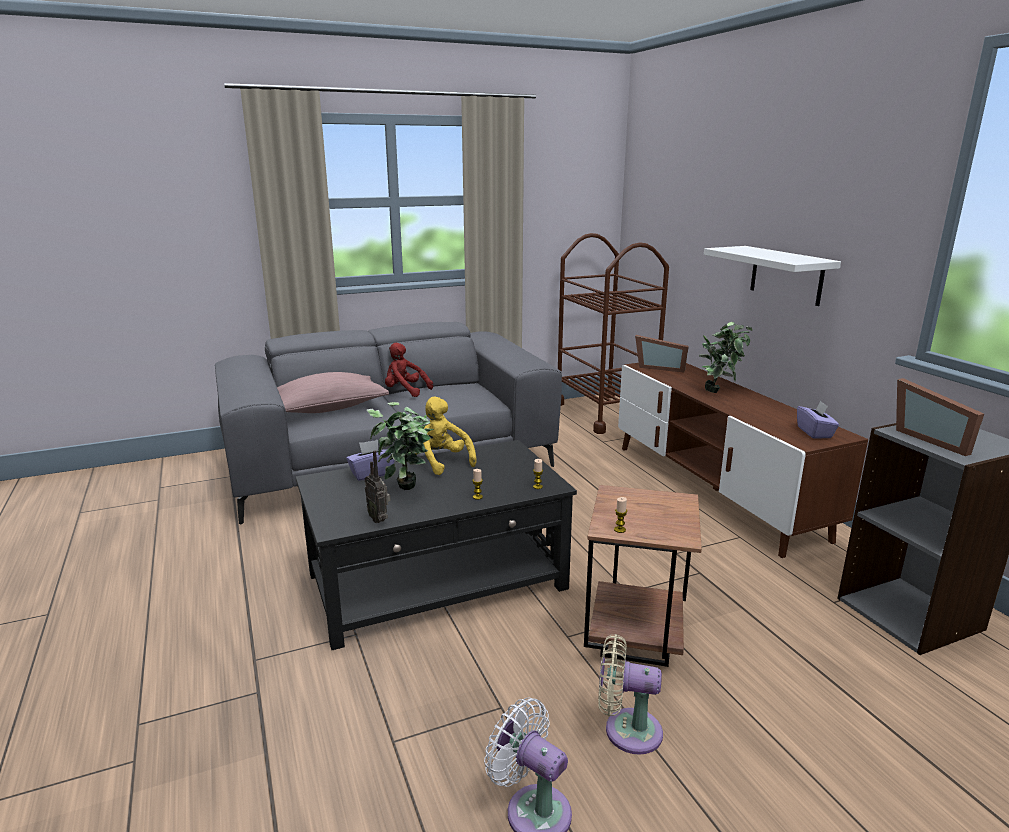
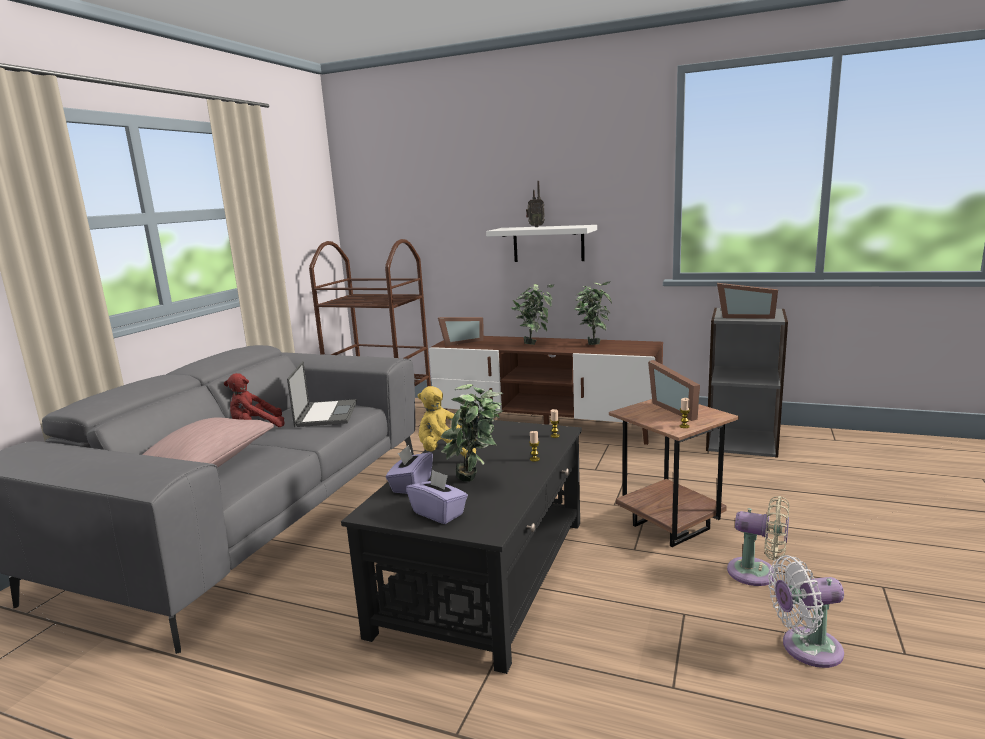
camera: 45 degrees left, 5 degrees down
radio [365,450,390,523] -> radio moved to [526,181,545,227]
beige fan [598,634,663,755] -> beige fan turned 120 degrees counterclockwise [727,496,789,586]
purple tissue box [797,401,839,439] -> purple tissue box moved to [406,469,468,524]
none -> laptop [287,361,357,427]
none -> potted plant [574,281,612,345]
none -> picture frame [648,360,700,421]

